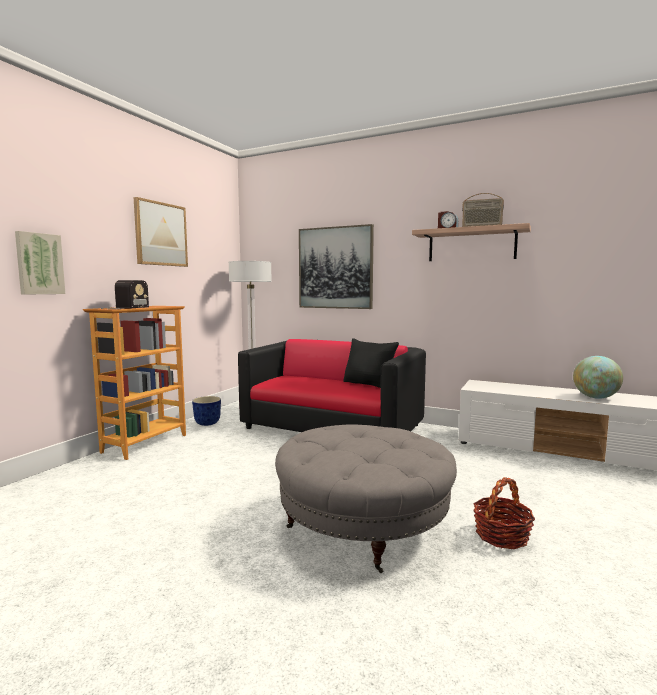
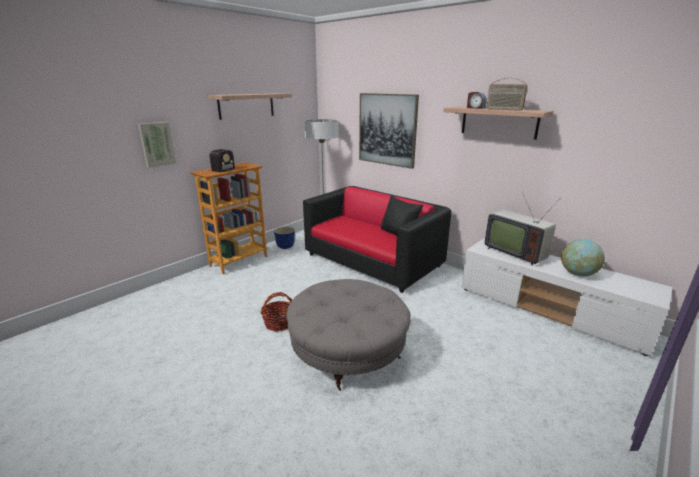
camera: 15 degrees right, 15 degrees up
picture [134,197,188,267] -> shelf [208,93,292,120]
basket [473,477,535,549] -> basket moved to [260,292,292,331]
none -> television [485,192,558,266]

